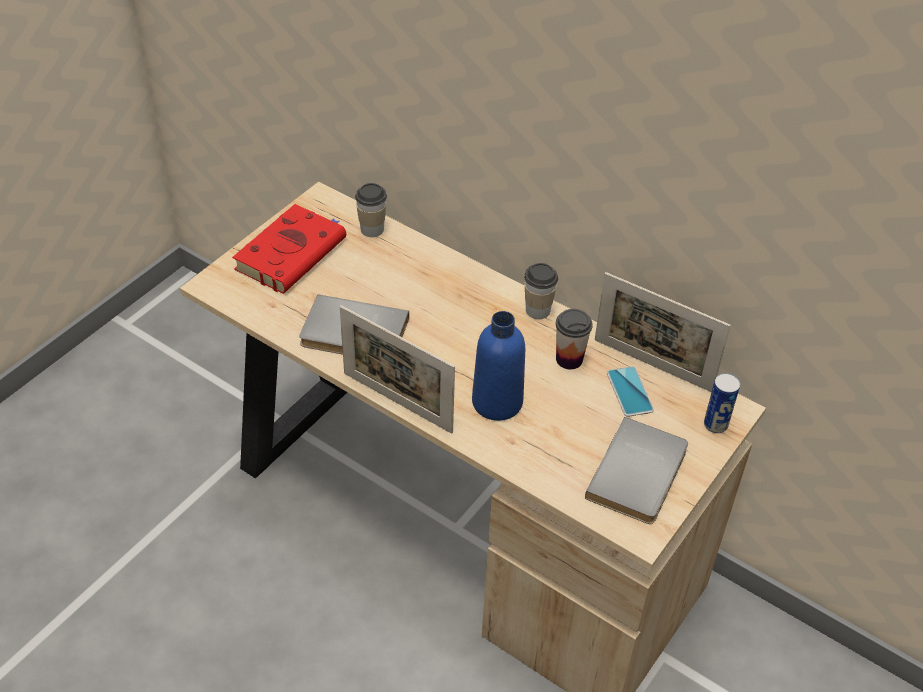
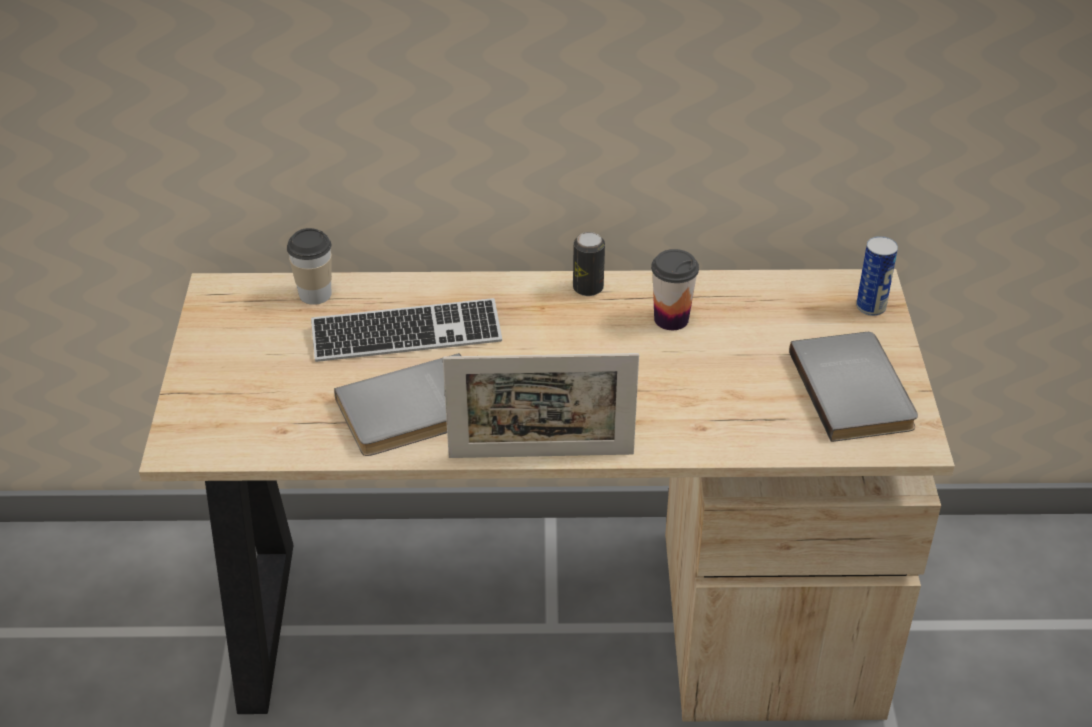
camera: 35 degrees left, 5 degrees down
red book [232,204,346,294] -> none
blue bottle [472,311,525,421] -> none
cup [524,263,558,319] -> can [573,232,605,296]
picture frame [595,272,731,392] -> none
phone [607,366,654,417] -> none
none -> keyboard [311,298,502,362]

